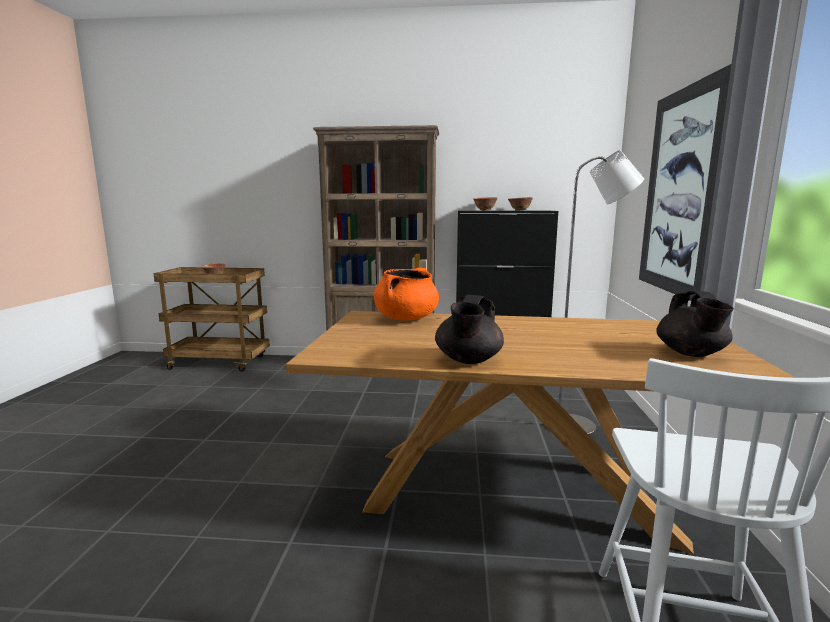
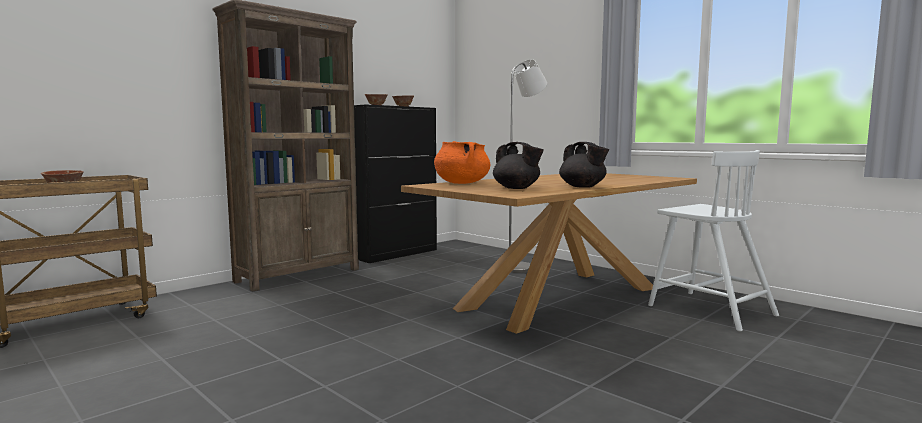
camera: 50 degrees left, 5 degrees down
picture [639,64,731,301] -> none
black teapot [657,291,734,357] -> black teapot moved to [493,142,544,189]

